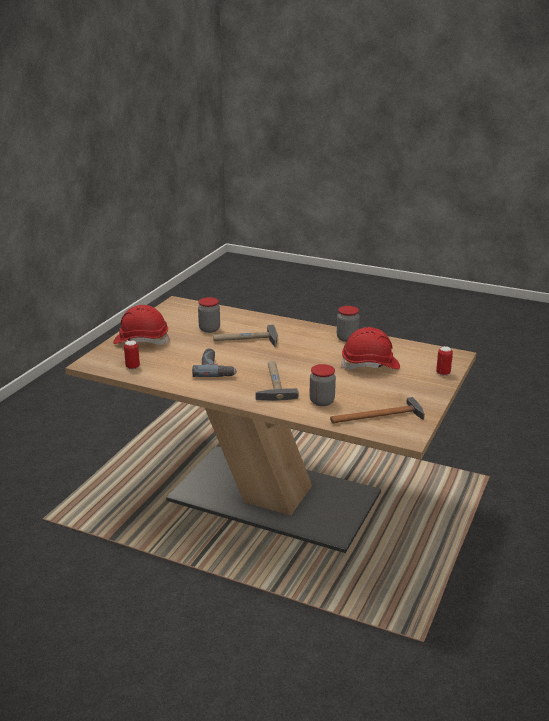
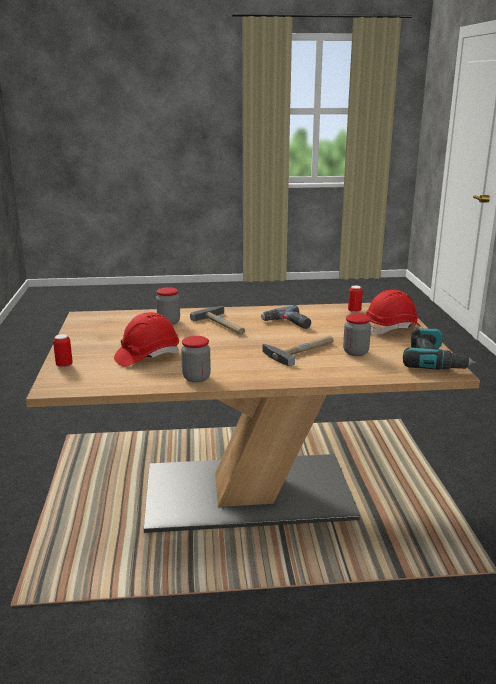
camera: 150 degrees right, 5 degrees down
hammer [330,397,424,423] -> none
none -> power drill [403,328,476,370]

